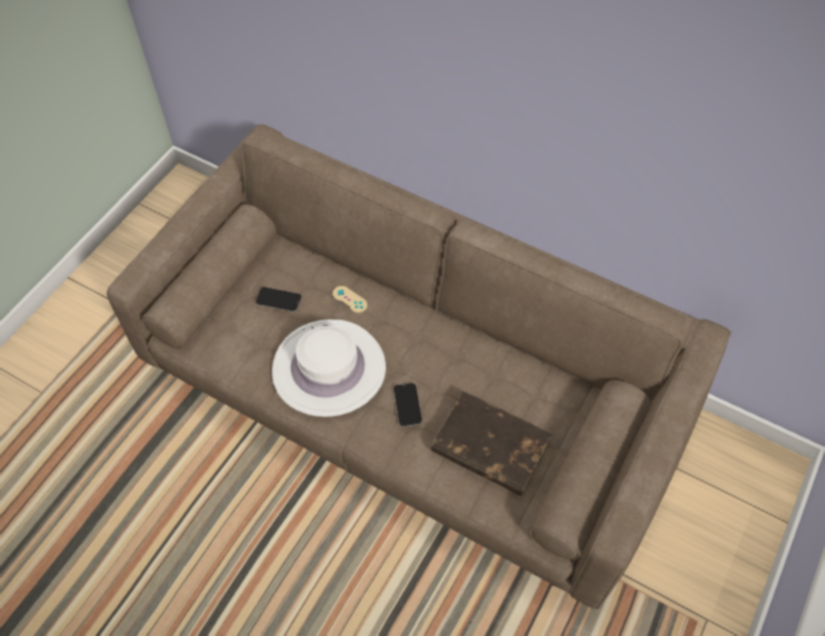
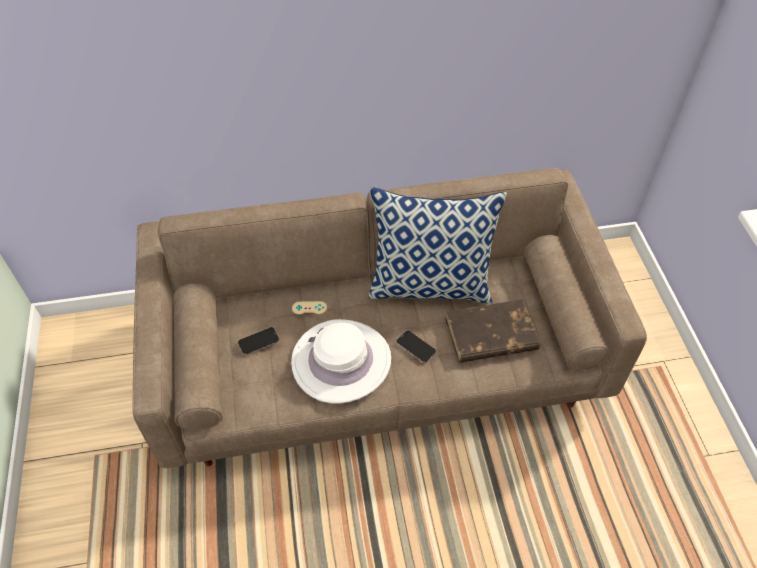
camera: 40 degrees left, 5 degrees down
none -> pillow [369,187,507,304]

